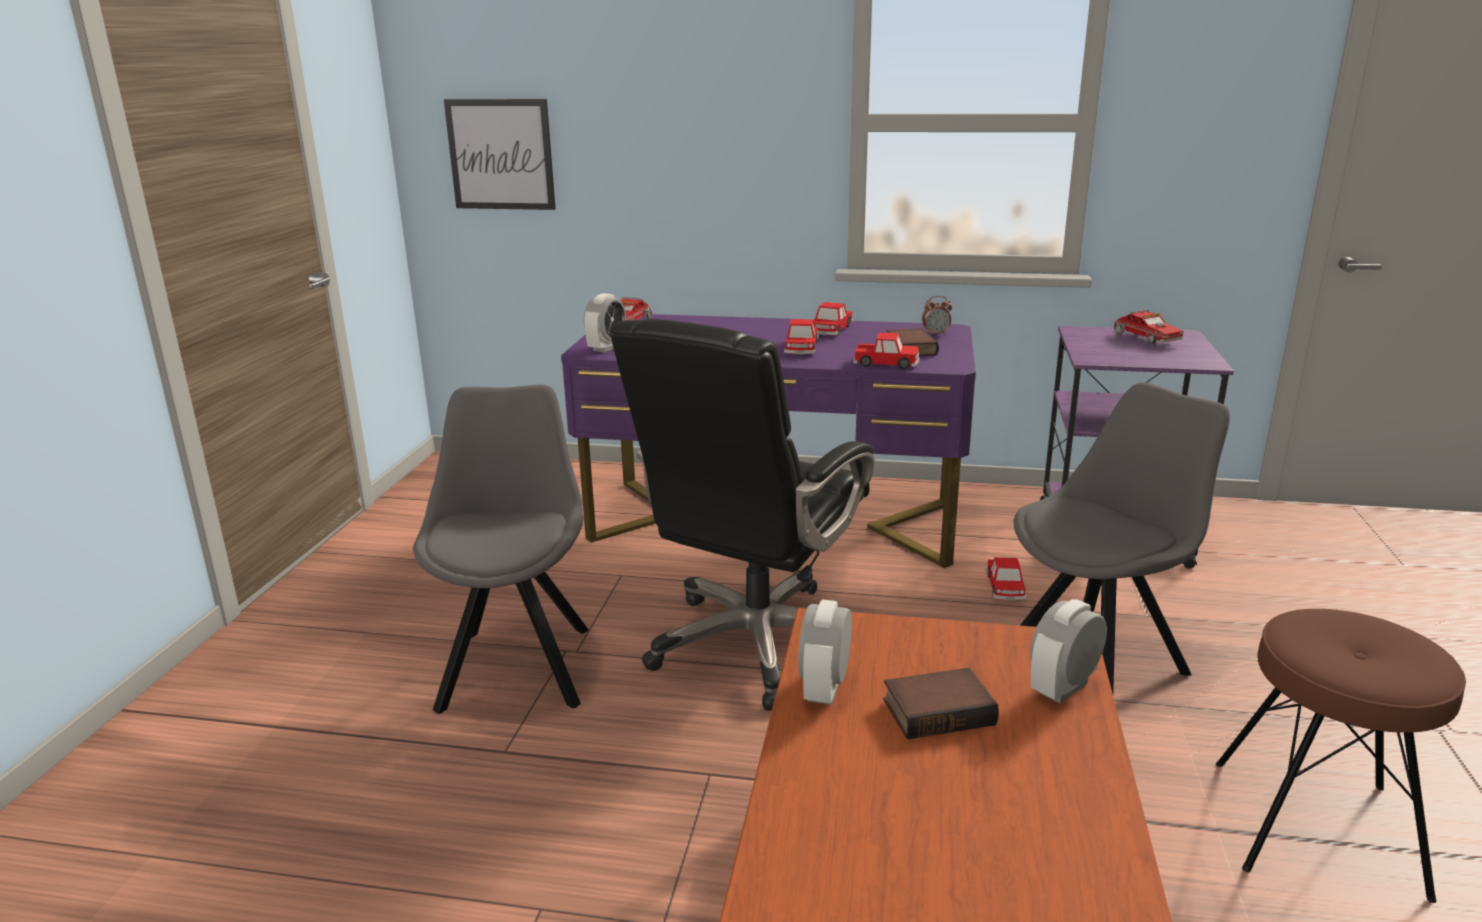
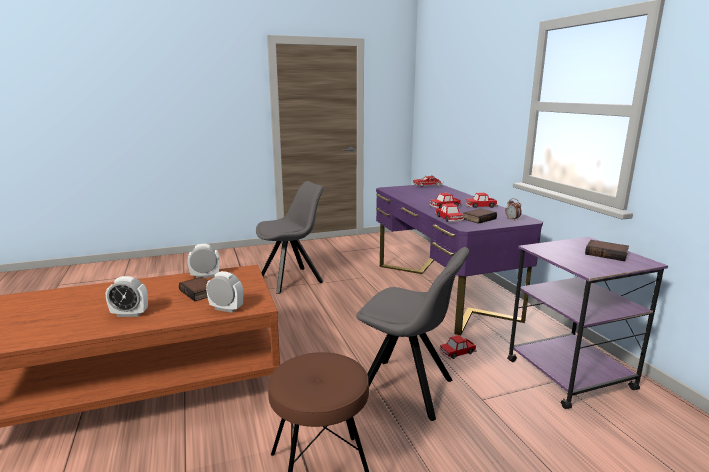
camera: 60 degrees right, 5 degrees down
picture [444,99,556,210] -> none
alarm clock [584,293,626,353] -> alarm clock moved to [106,276,148,317]
black office chair [611,319,875,711] -> none
toy truck [1113,309,1183,344] -> book [585,240,629,261]

